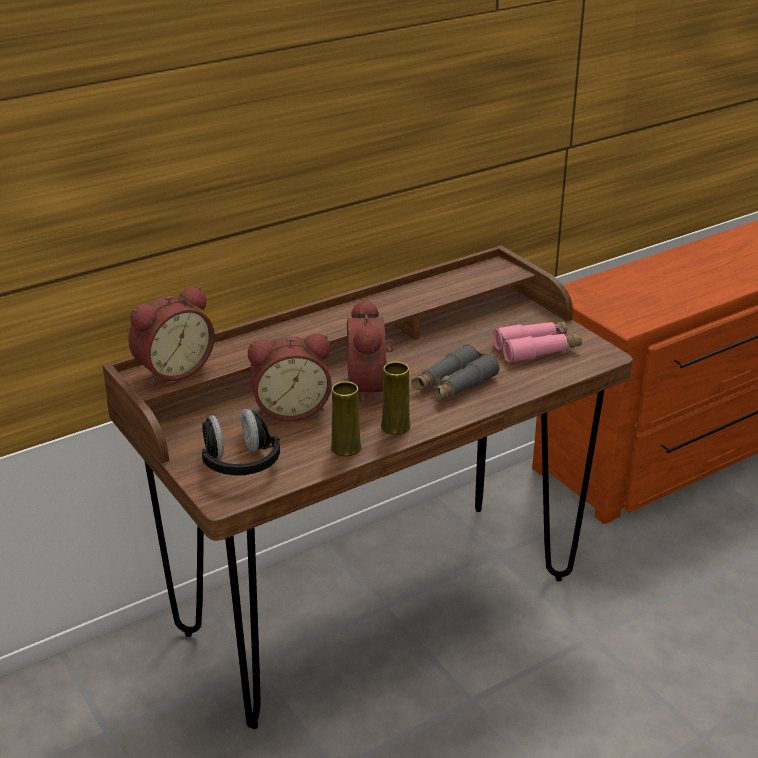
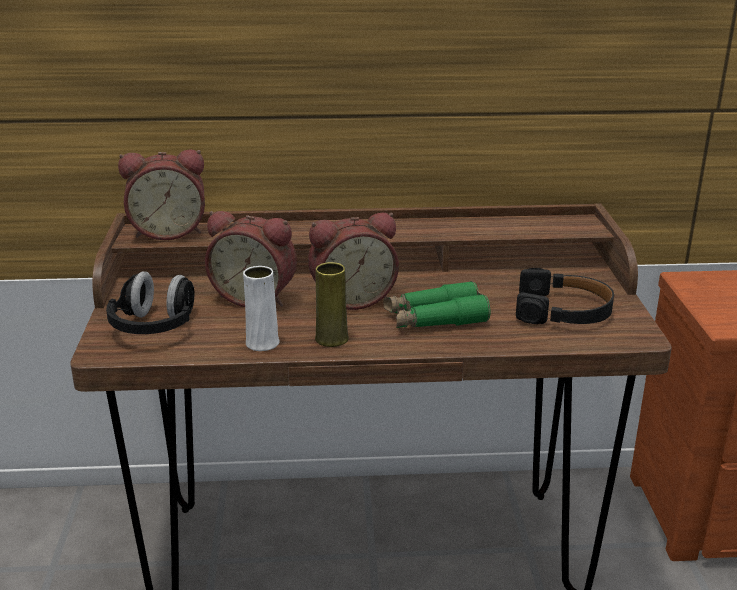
camera: 30 degrees right, 5 degrees down
yellow vase [331,381,361,456] -> white vase [243,266,279,351]
alarm clock [347,298,394,403] -> alarm clock turned 135 degrees counterclockwise [308,212,399,310]
grey binoculars [411,344,499,402] -> green binoculars [384,281,490,328]
pink binoculars [493,321,582,363] -> black headphones [516,268,614,324]

